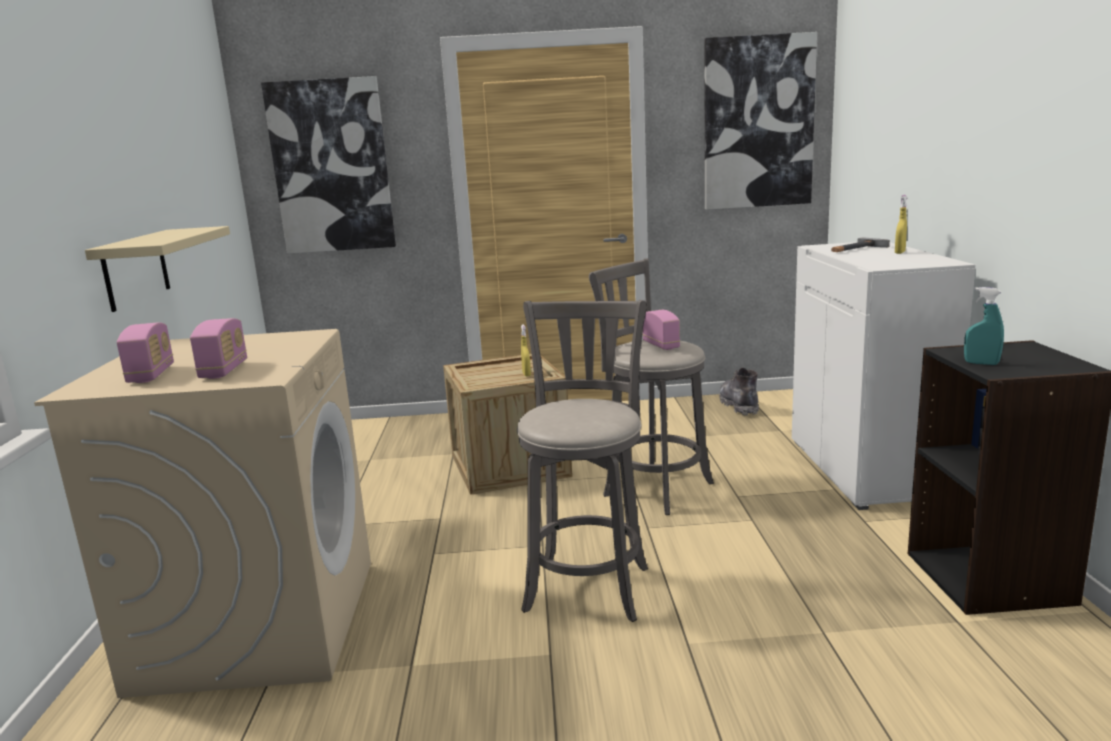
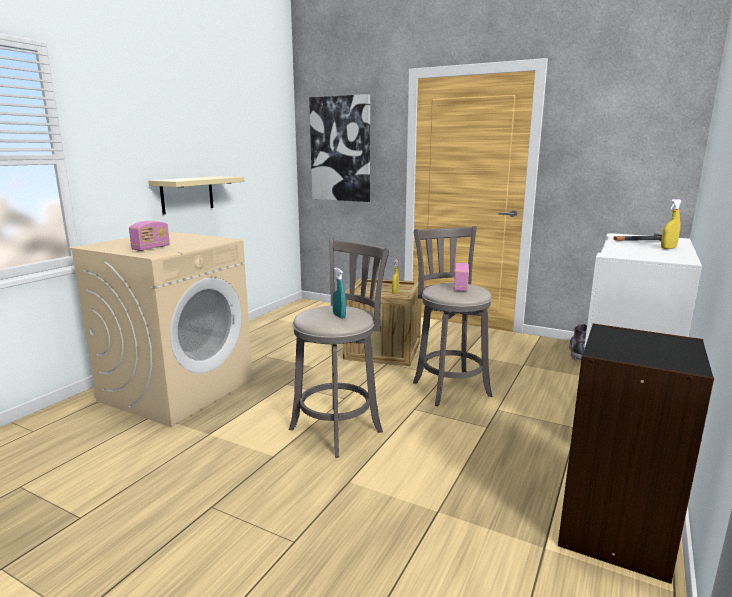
camera: 30 degrees right, 0 degrees up
radio [117,322,174,383] -> none
picture [704,32,817,210] -> none
turquoise spray bottle [964,287,1004,365] -> turquoise spray bottle moved to [332,268,346,319]

